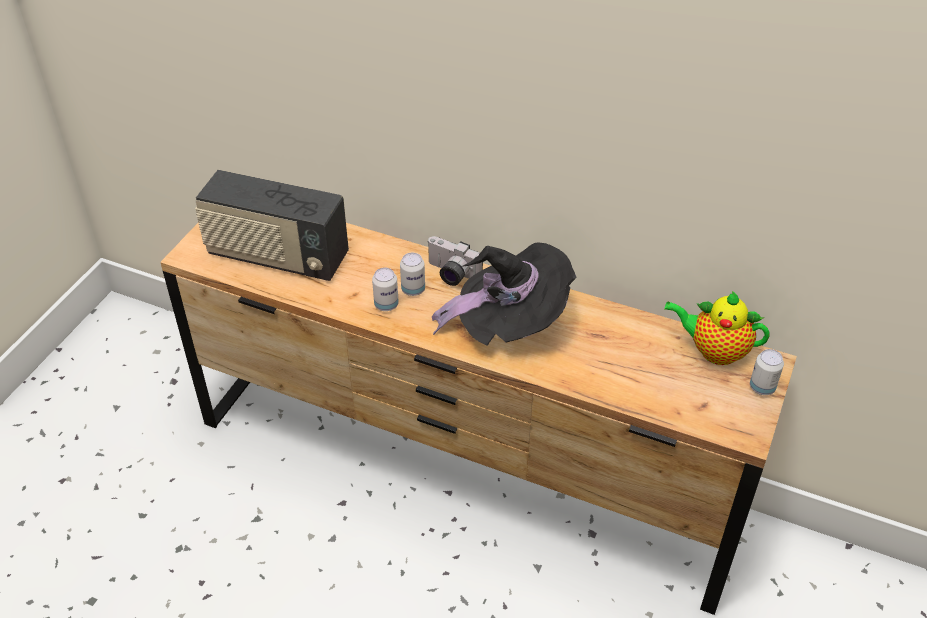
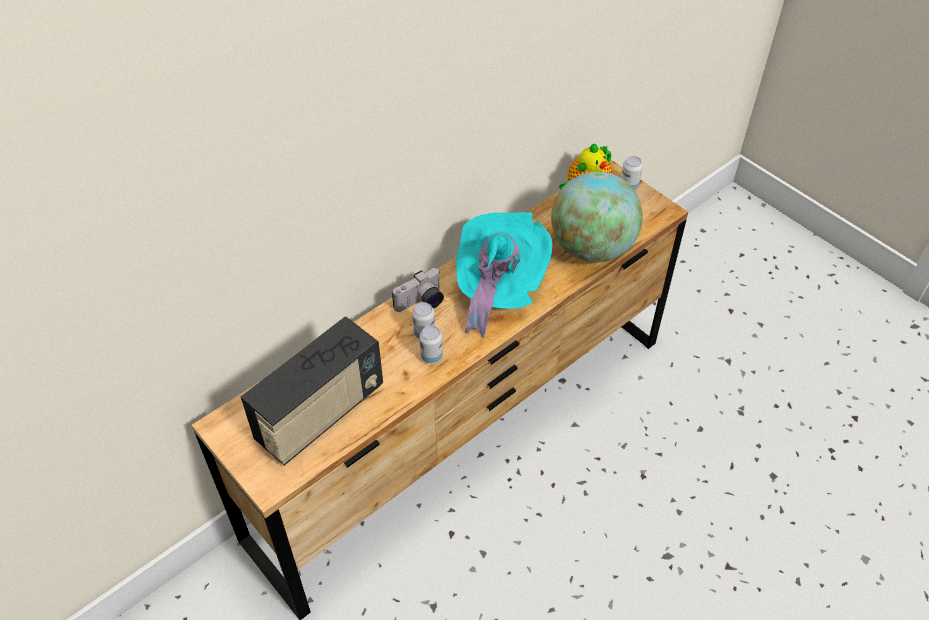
camera: 65 degrees left, 5 degrees up
black hat [432,242,576,346] -> turquoise hat [456,212,552,338]
none -> globe [551,171,643,262]

